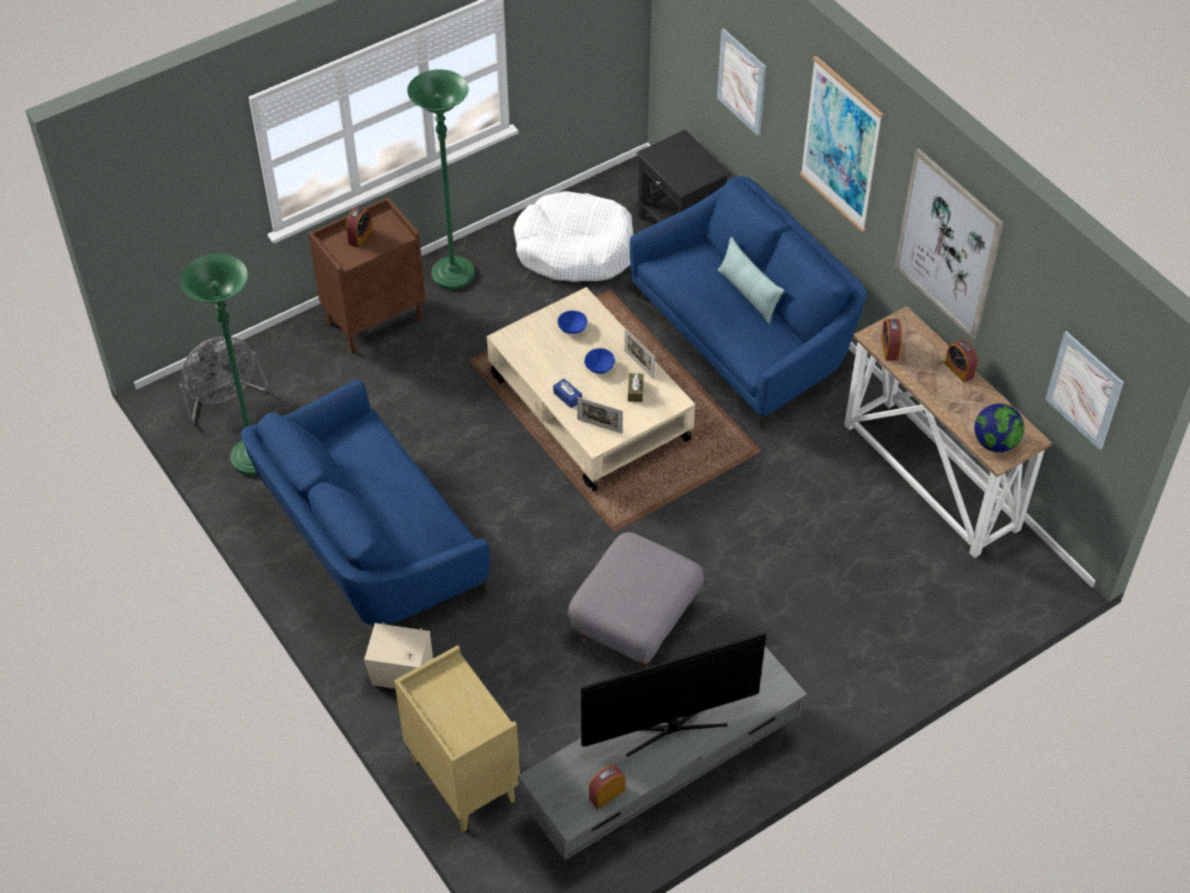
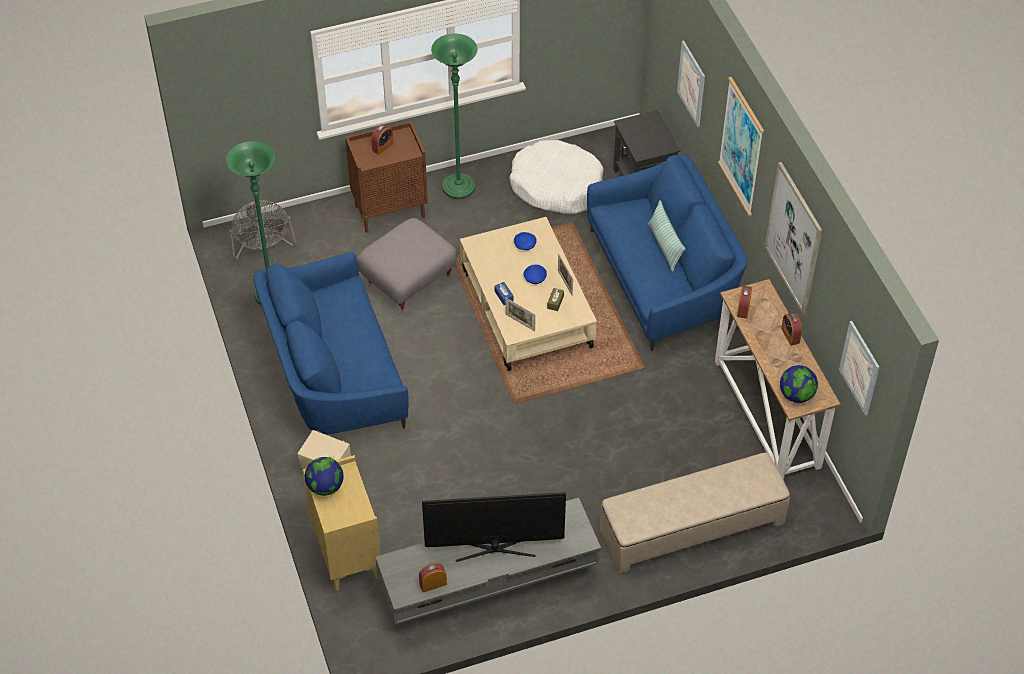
camera: 15 degrees right, 0 degrees up
grey ottoman [568,532,704,668] -> grey ottoman moved to [357,218,457,313]
none -> globe [305,457,344,496]
none -> beige bench [600,452,790,574]

